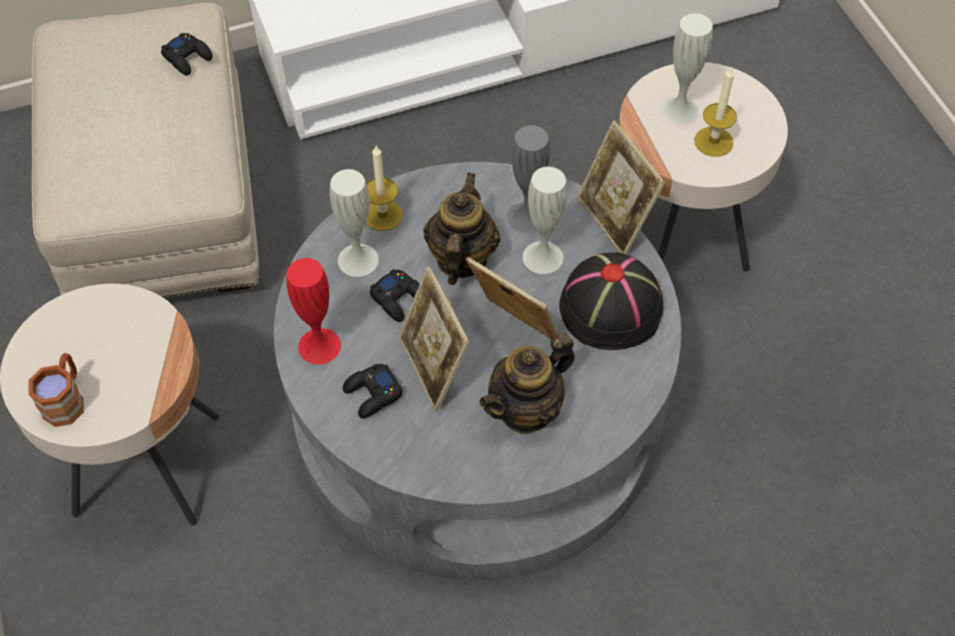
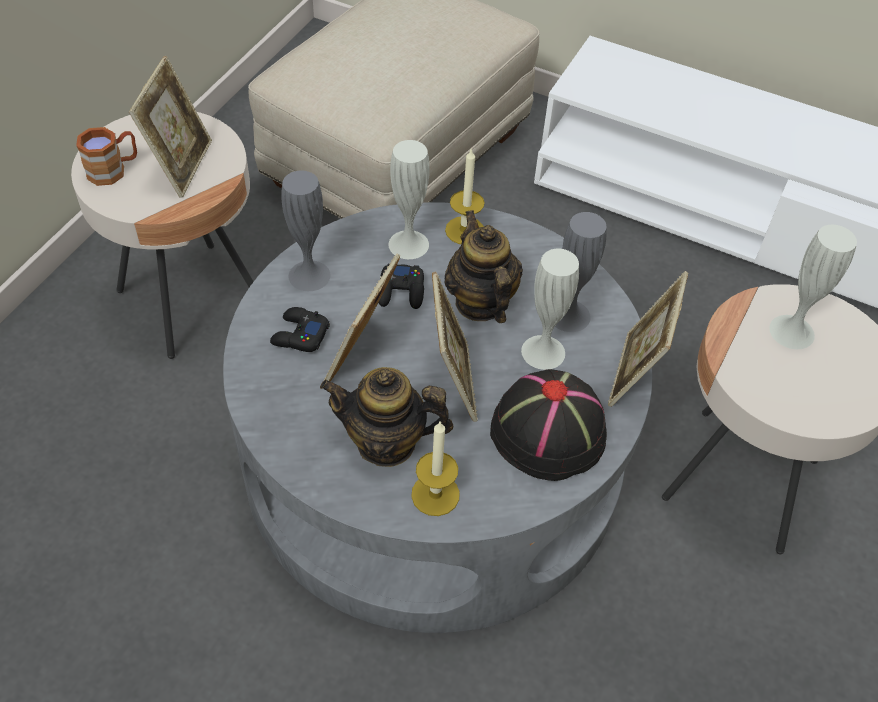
camera: 45 degrees right, 5 degrees down
black game controller [161,33,213,75] -> none
red vase [286,258,341,364] -> grey vase [281,170,331,291]
teapot [424,172,500,285] -> teapot turned 75 degrees counterclockwise [444,210,523,323]
candle [694,67,737,157] -> candle moved to [411,422,460,516]
none -> picture frame [129,56,212,198]

